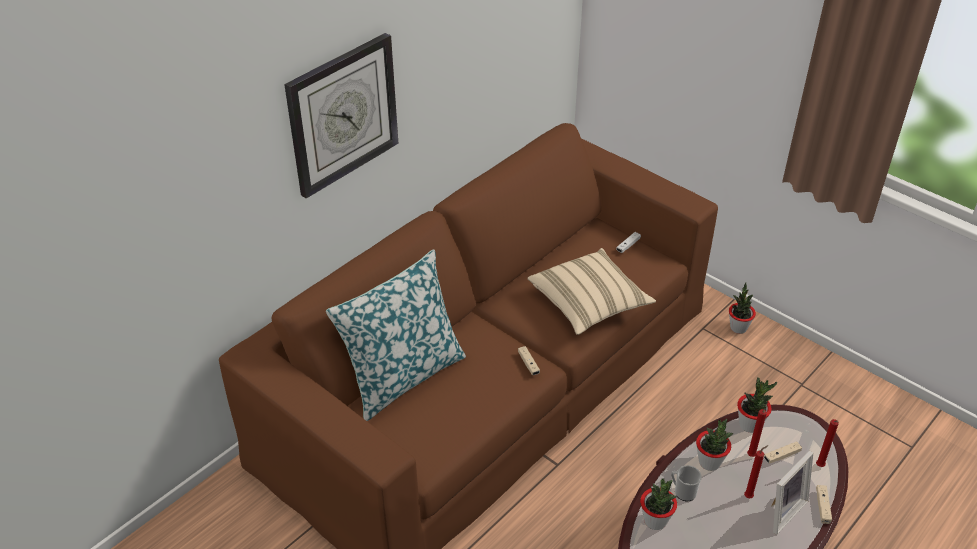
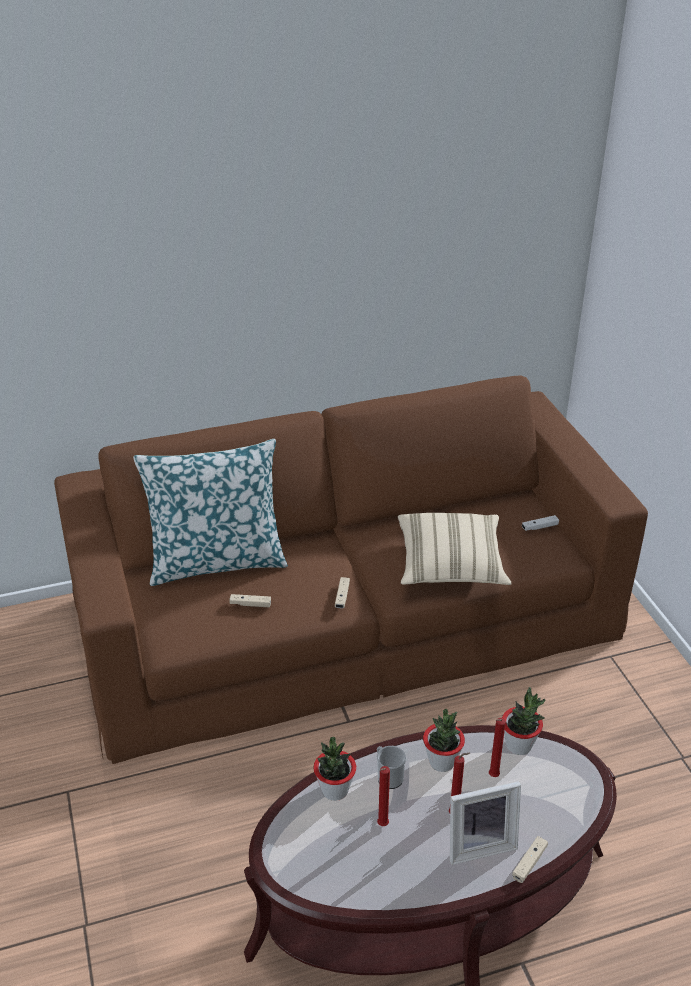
camera: 30 degrees right, 5 degrees down
wall clock [284,33,399,198] -> none
potted plant [729,282,756,334] -> none
beige game controller [764,441,802,464] -> beige game controller moved to [229,594,271,607]
red candle [816,419,839,467] -> red candle moved to [377,766,390,826]

